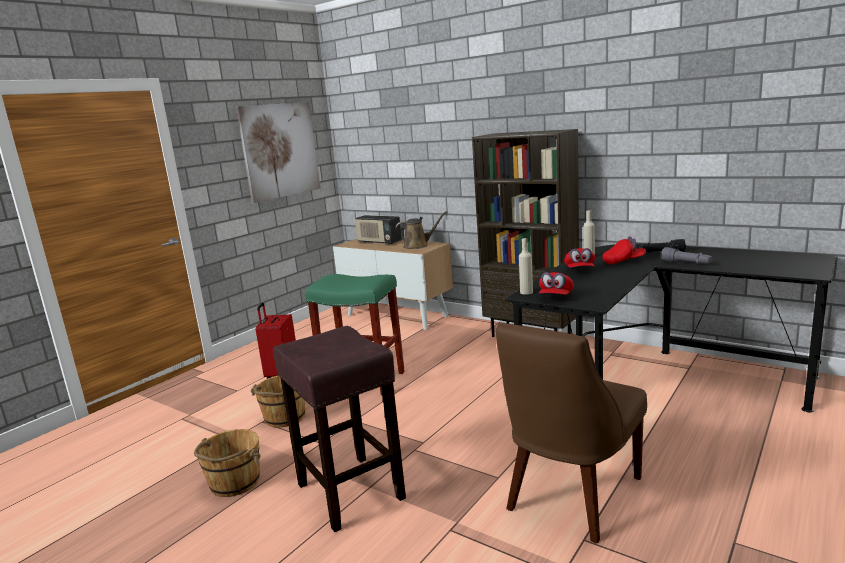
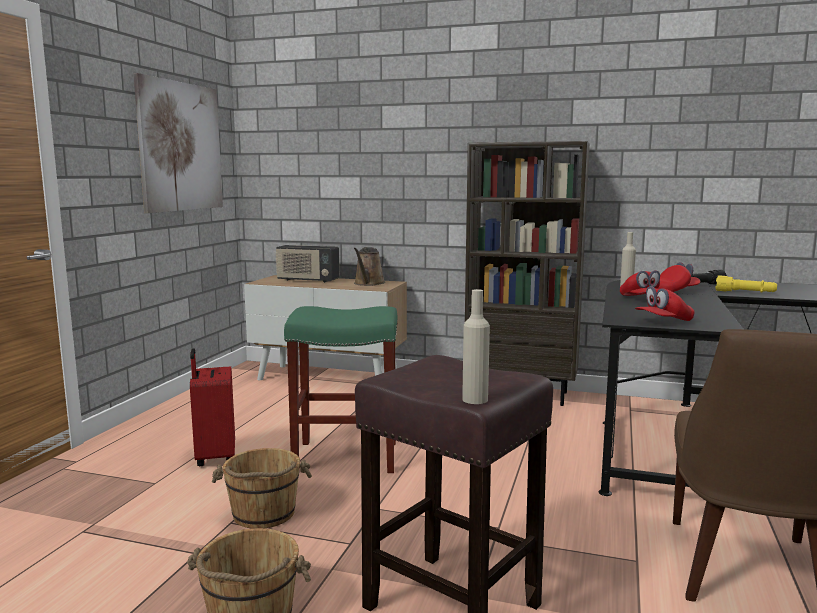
camera: 20 degrees left, 5 degrees down
brown watering can [395,211,447,249] -> brown watering can turned 135 degrees clockwise [354,247,385,286]
beige bottle [519,238,533,295] -> beige bottle moved to [462,289,490,404]
red cap [539,272,574,295] -> red cap turned 60 degrees clockwise [635,286,694,321]
grey flashlight [661,247,712,264] -> yellow flashlight [715,275,777,293]

